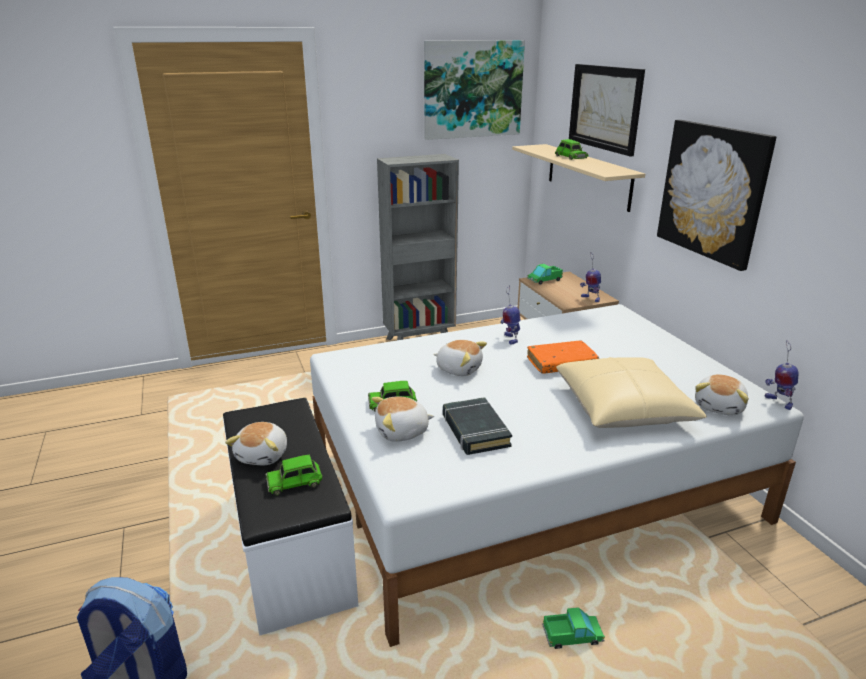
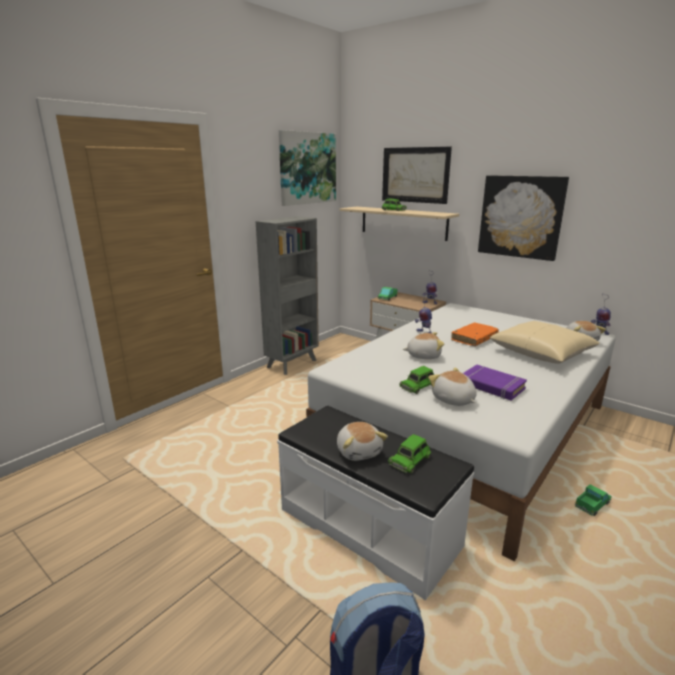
camera: 30 degrees left, 5 degrees down
plush toy [372,396,434,442] -> plush toy turned 105 degrees clockwise [428,367,477,406]
black book [443,397,512,455] -> purple book [463,365,527,400]

